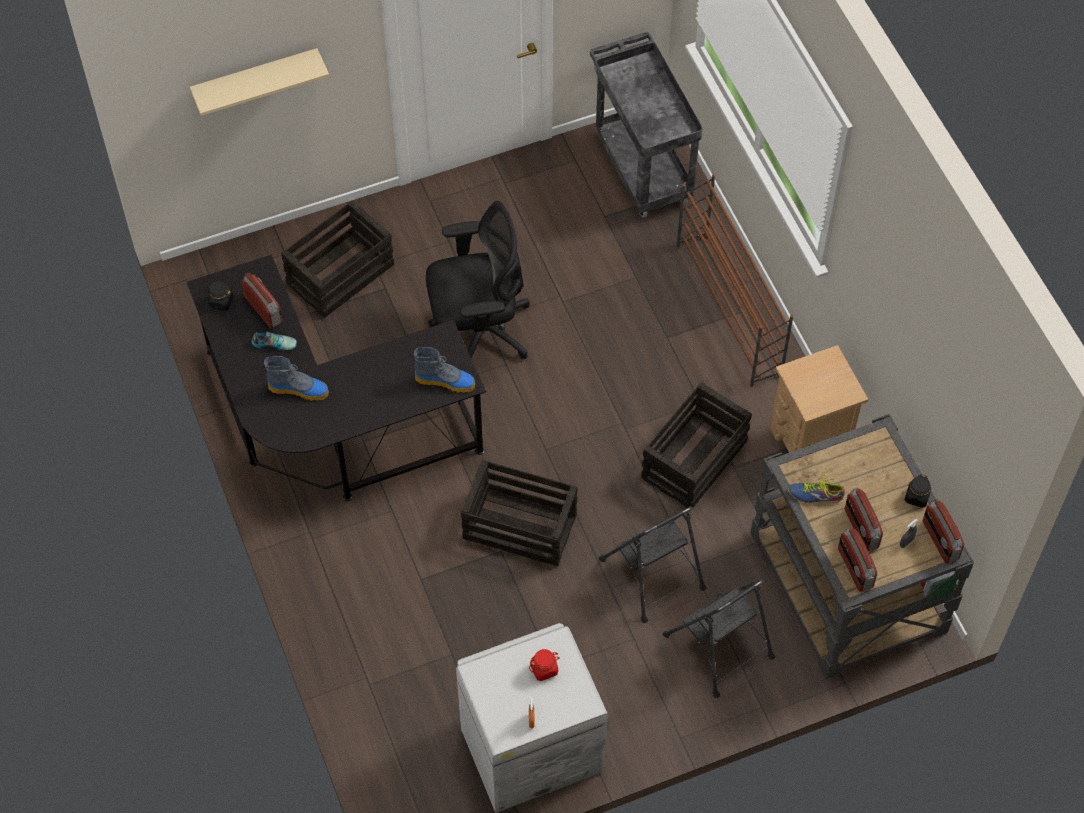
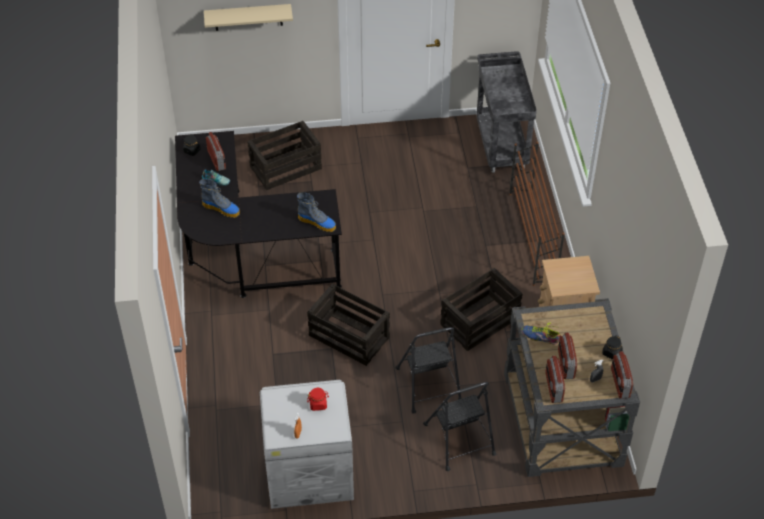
camera: 15 degrees right, 10 degrees down
black office chair [426,201,530,359] -> none

